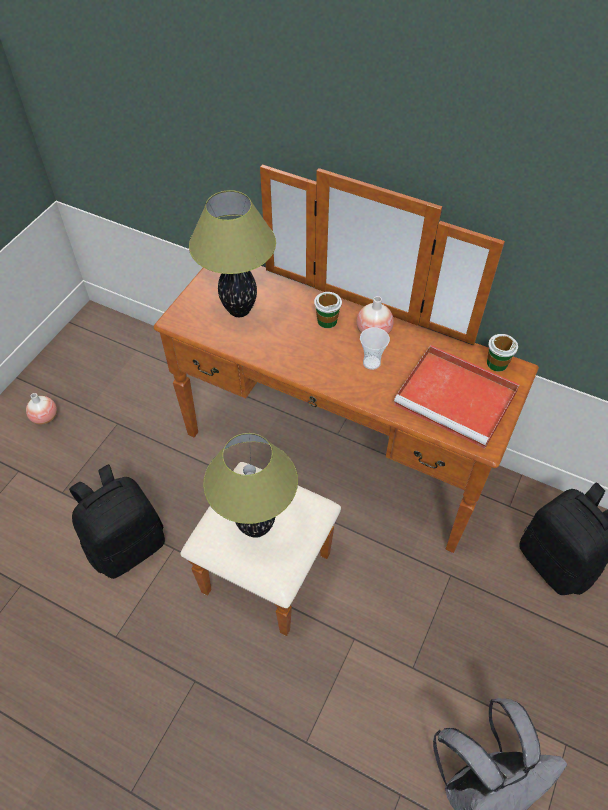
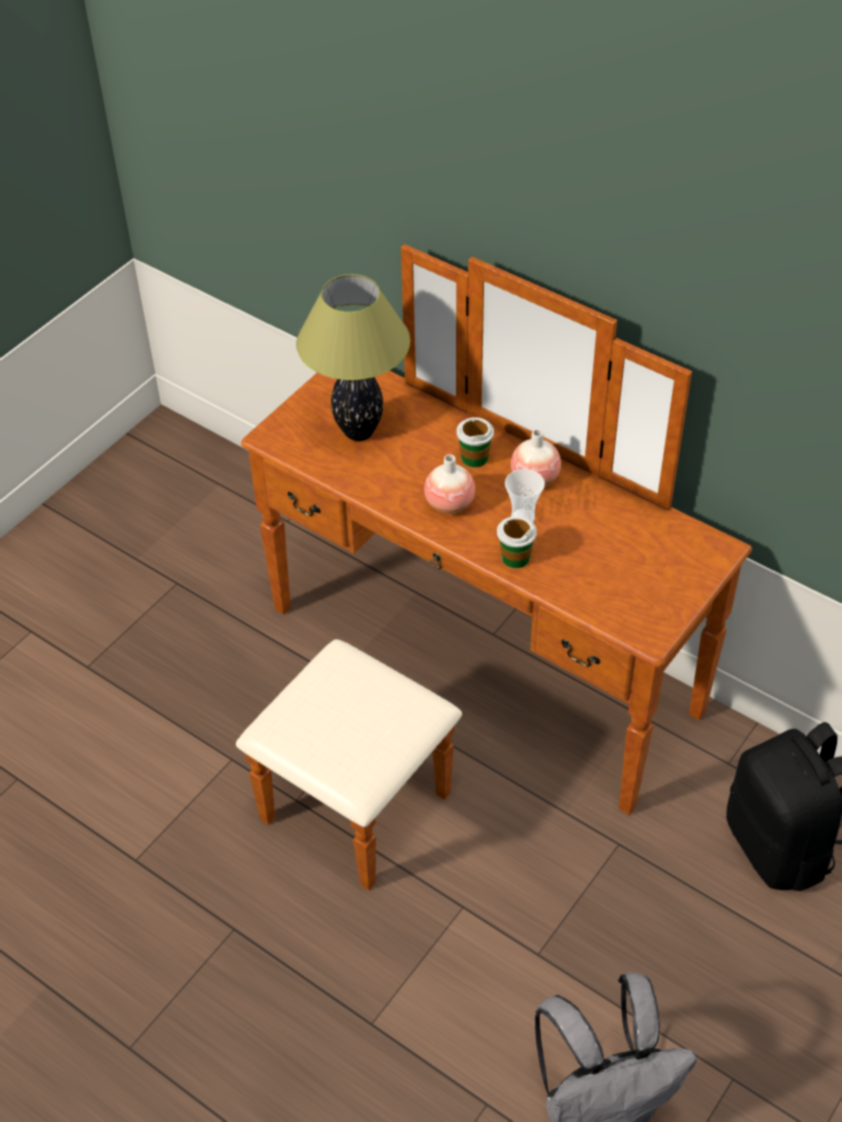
camera: 10 degrees right, 5 degrees down
vase [26,393,57,425] -> vase moved to [424,454,475,514]
black backpack [69,464,165,579] -> none
table lamp [203,433,298,538] -> none
red tray [394,345,520,449] -> none
cup [487,334,518,372] -> cup moved to [497,516,537,568]

